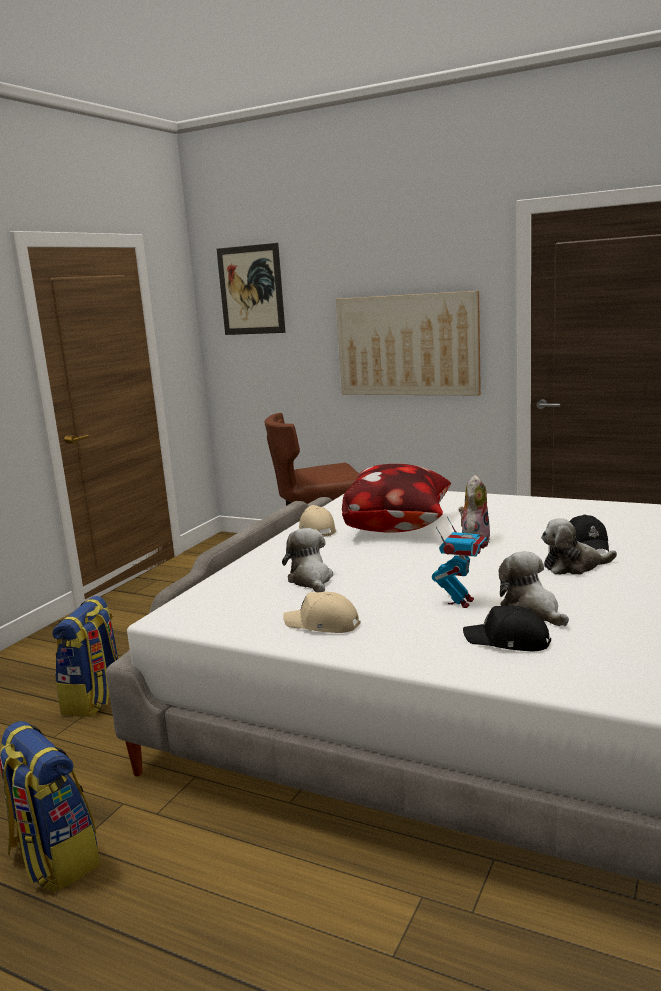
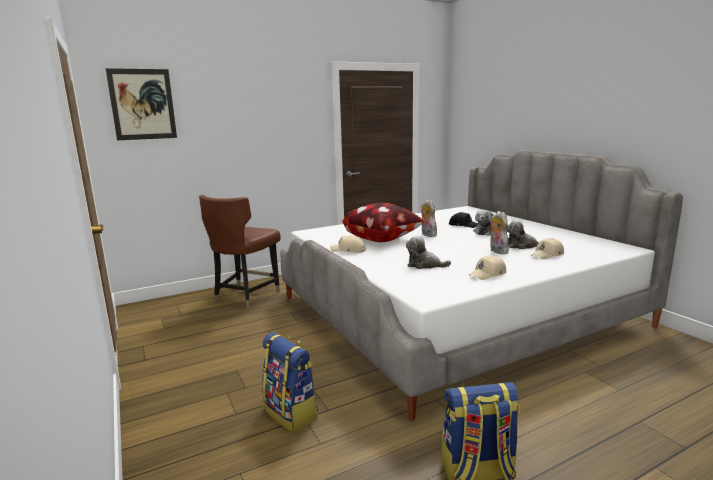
camera: 55 degrees left, 0 degrees up
picture [336,291,481,395] -> none
toy robot [432,517,488,608] -> plush toy [490,211,509,254]
black cap [463,605,551,651] -> beige cap [531,238,564,259]

